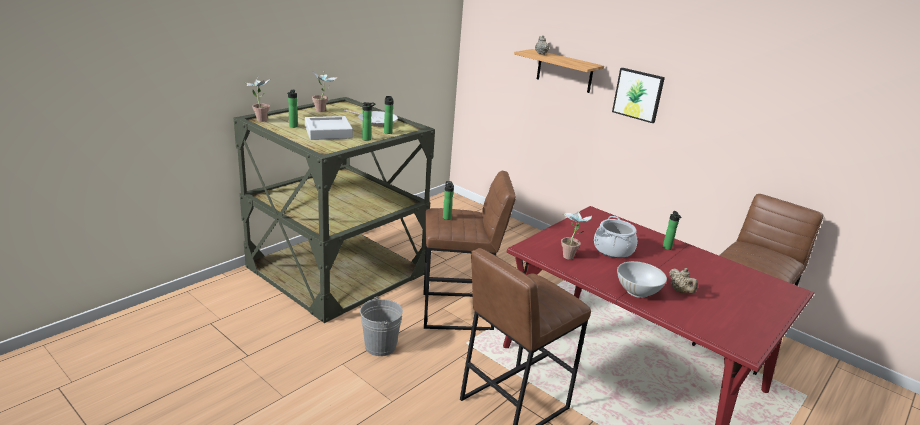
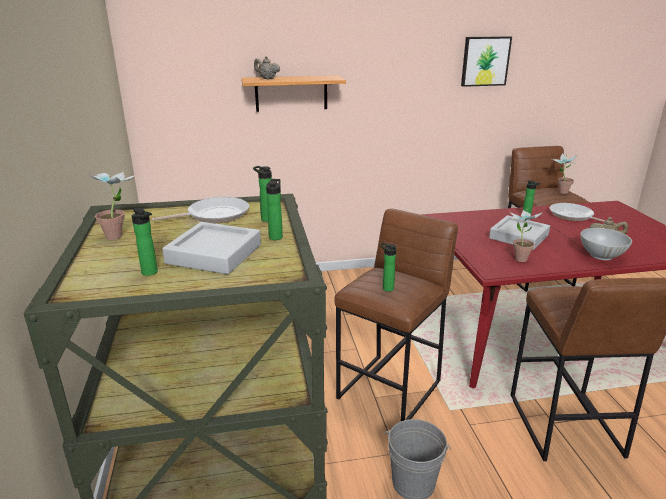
camera: 50 degrees left, 0 degrees up
potted plant [245,78,271,122] -> potted plant moved to [552,153,578,194]
cooking pot [594,216,637,258] -> grey tray [489,215,550,250]
picture [612,68,665,123] -> picture moved to [461,36,512,87]
none -> frying pan [550,203,616,224]

